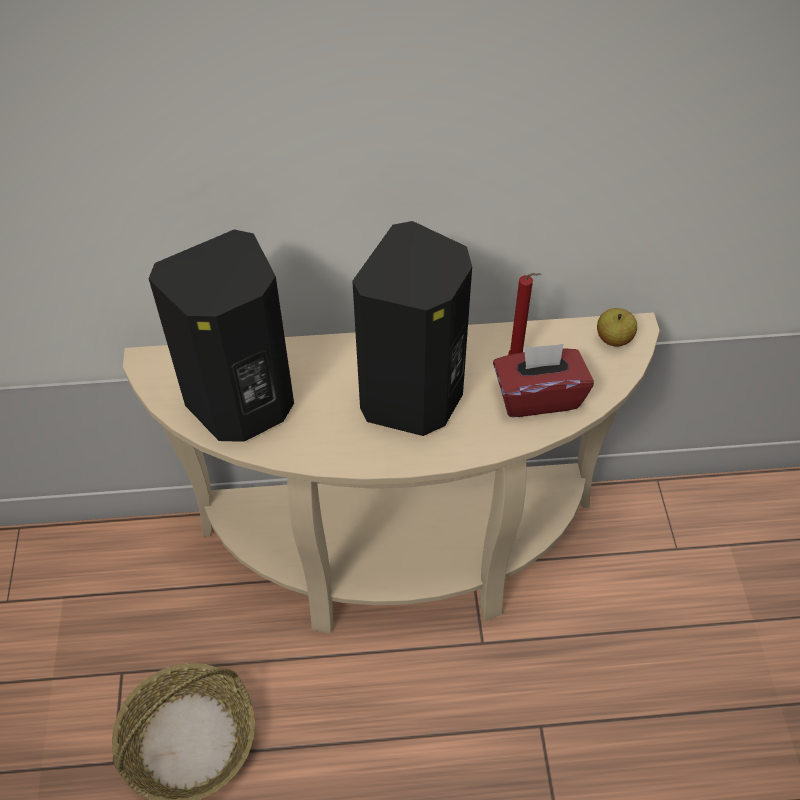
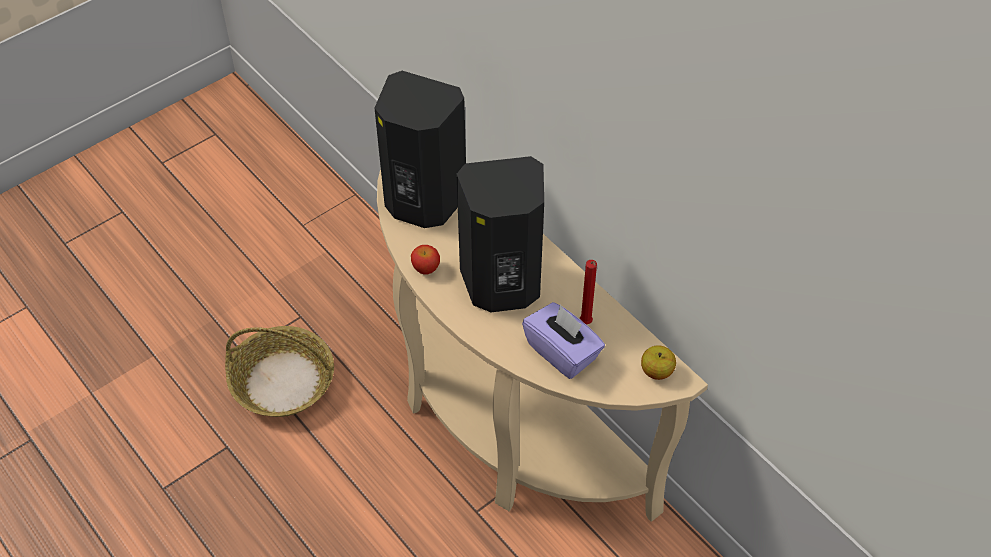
camera: 55 degrees right, 0 degrees up
red tissue box [493,344,594,417] -> purple tissue box [522,302,605,379]
none -> apple [411,245,440,275]

